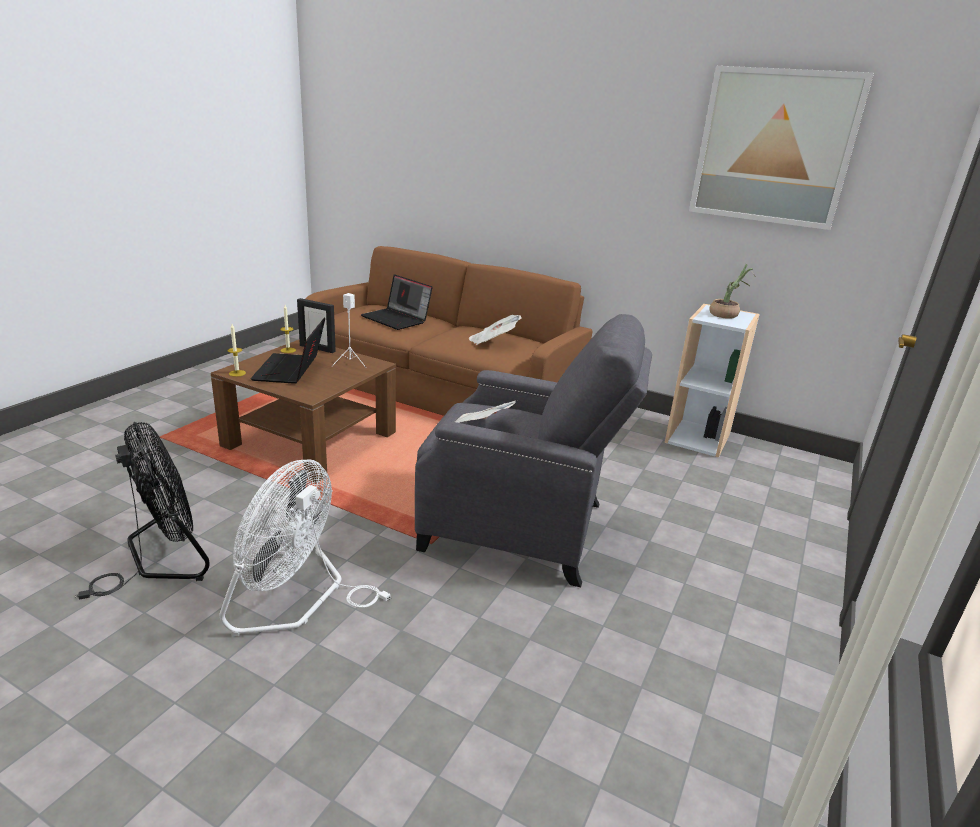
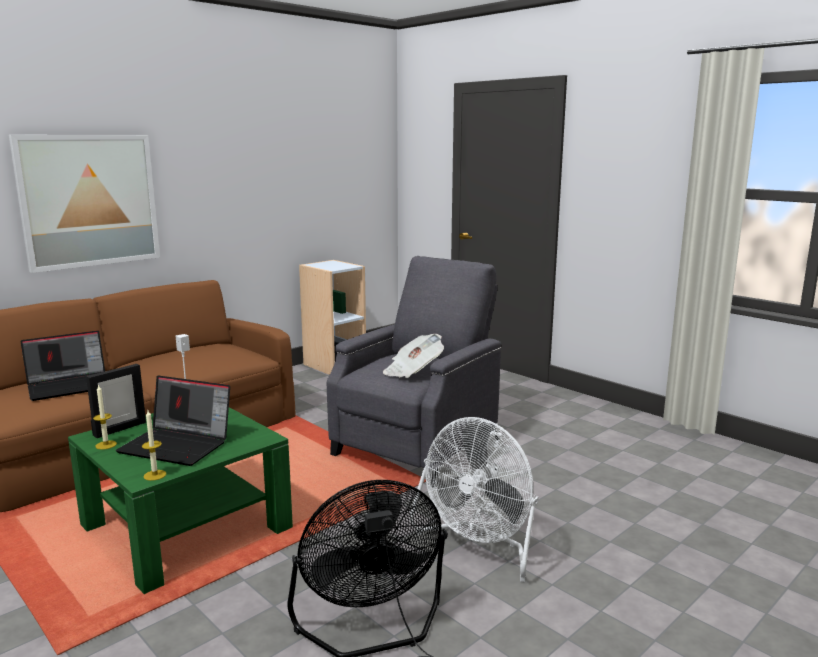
camera: 70 degrees left, 10 degrees down
brown coffee table [211,340,396,483] -> green coffee table [68,407,293,594]
newspaper [469,315,522,345] -> none
picture [689,66,874,230] -> picture moved to [9,135,160,273]
potted plant [709,264,756,319] -> none

